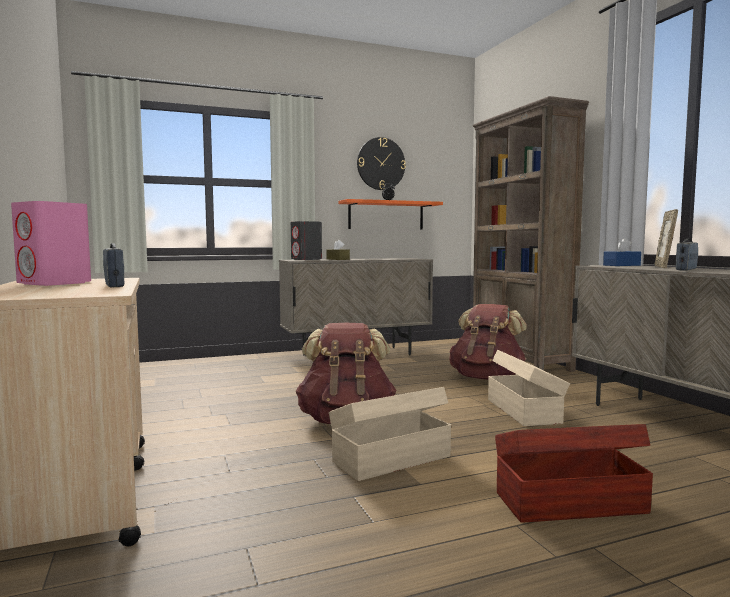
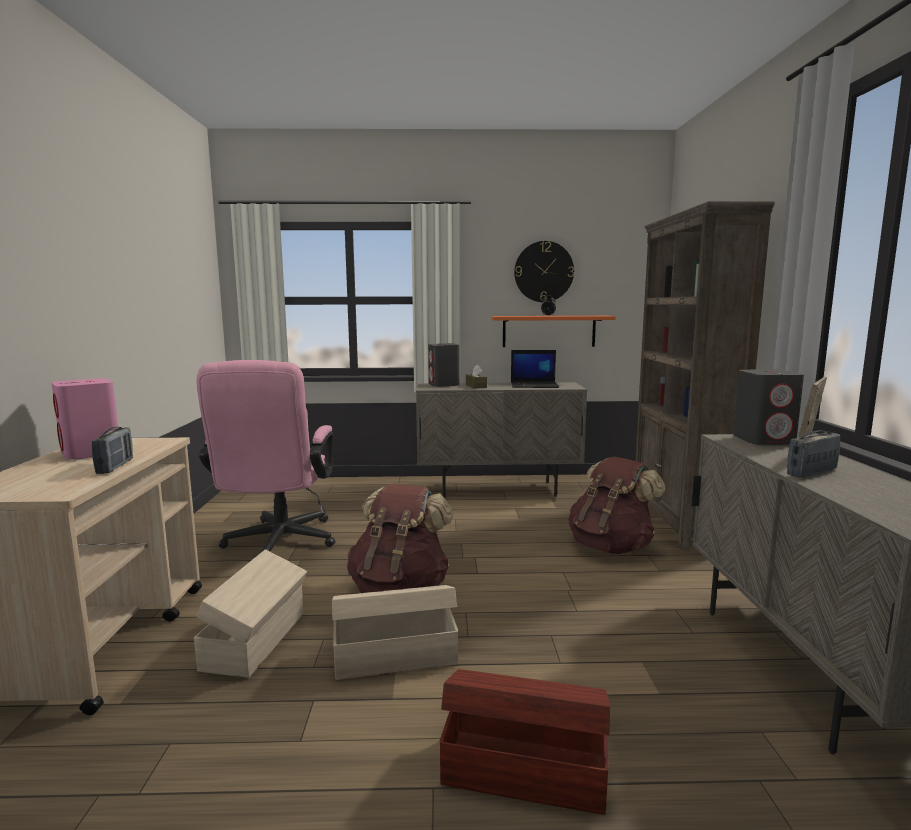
camera: 20 degrees right, 5 degrees up
beige storage box [488,350,570,426] -> beige storage box moved to [194,549,307,678]
blue tissue box [603,238,641,266] -> grey speaker [734,370,804,445]
none -> pink office chair [197,360,335,551]
none -> laptop [511,350,559,388]

